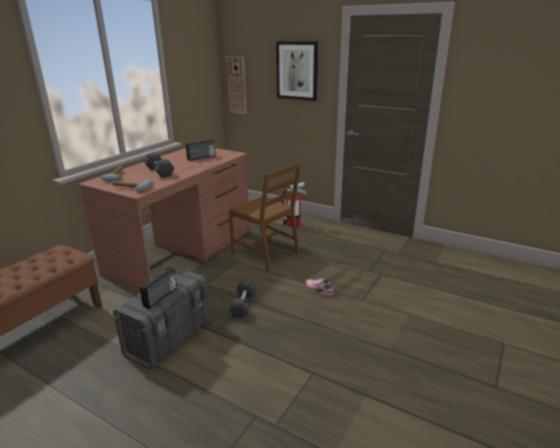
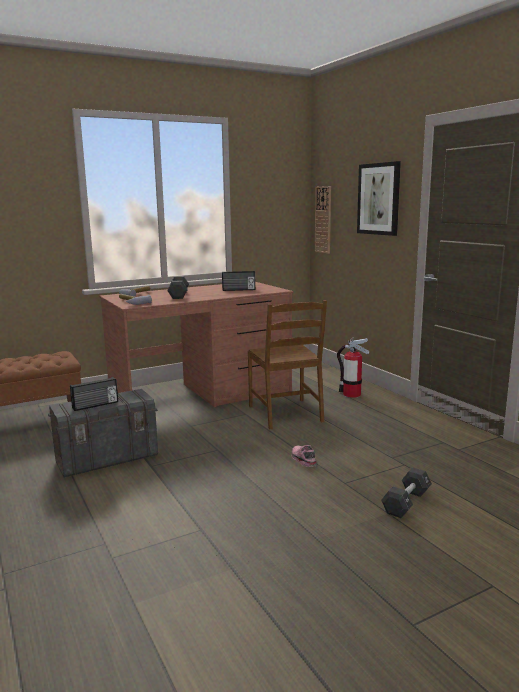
camera: 30 degrees right, 10 degrees down
black dumbbell [229,280,256,318] -> black dumbbell moved to [381,468,432,518]

